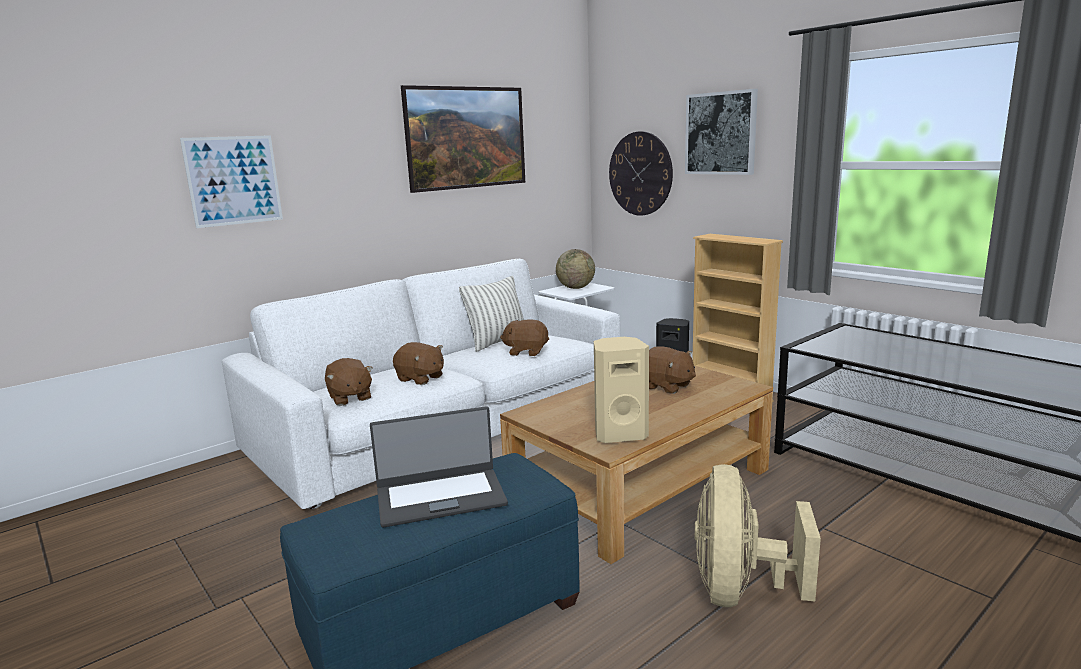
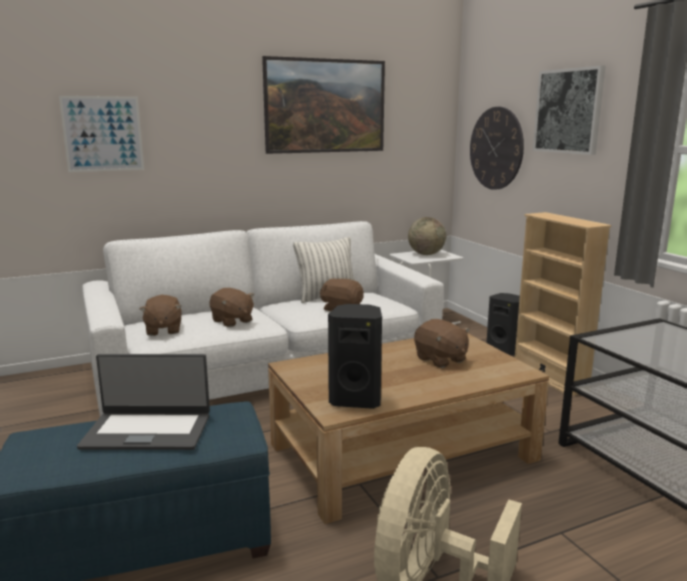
camera: 15 degrees right, 0 degrees up
beige speaker [594,337,649,443] -> black speaker [328,304,382,409]

